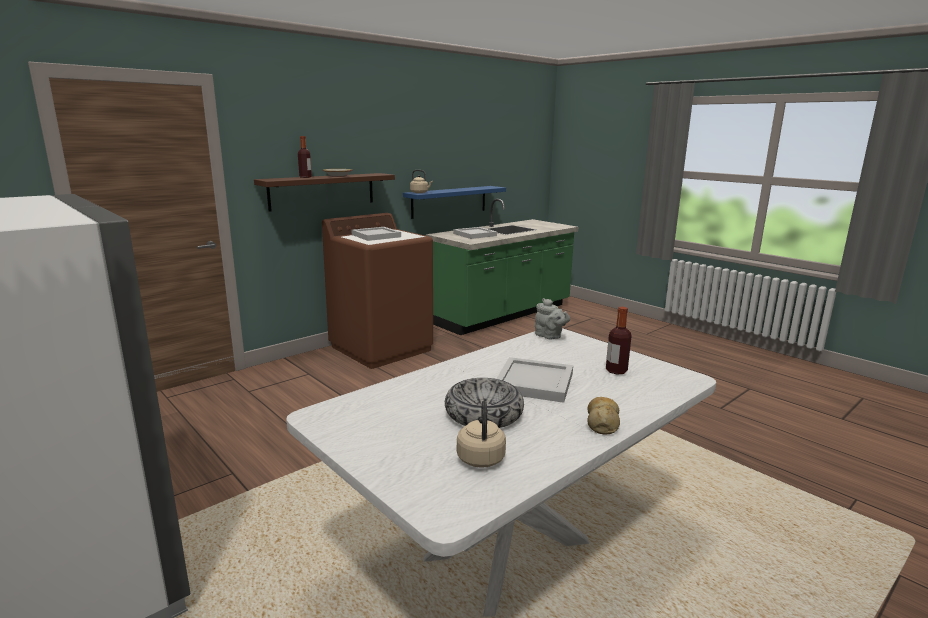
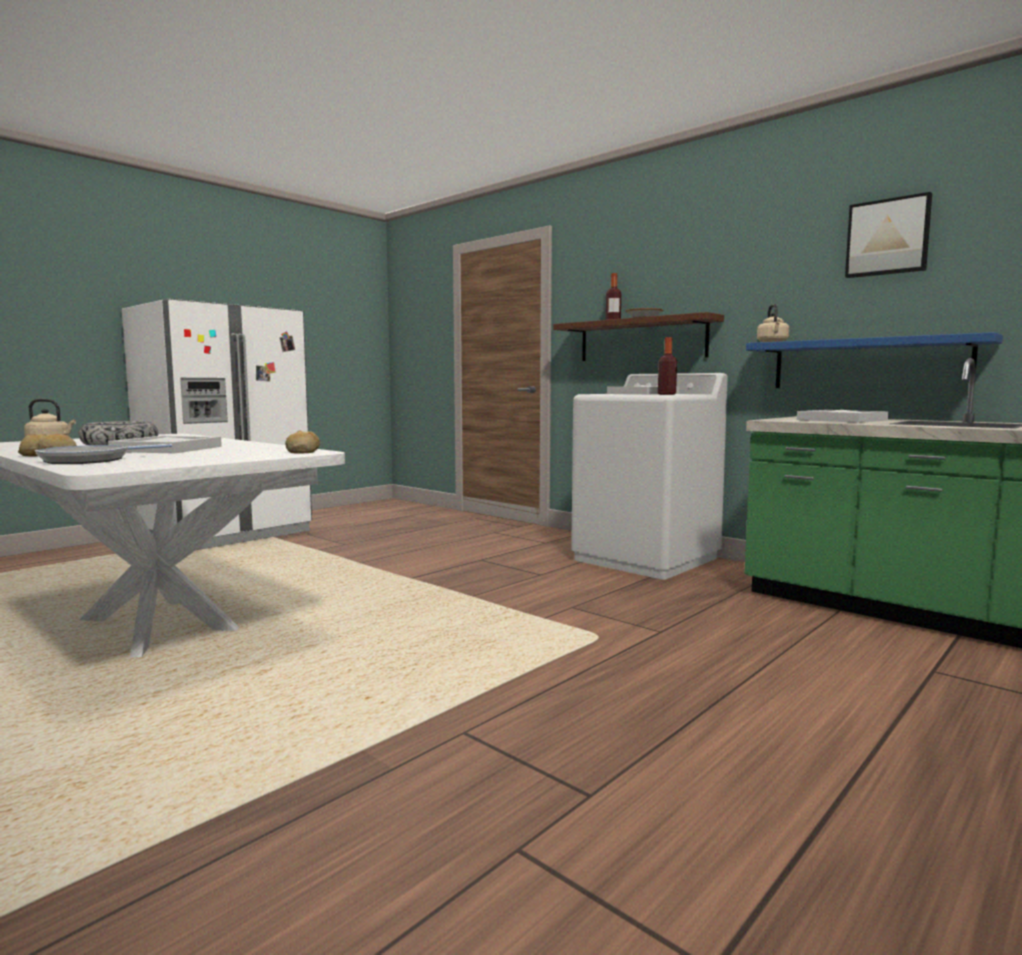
camera: 85 degrees right, 10 degrees down
brown washing machine [322,213,433,369] -> white washing machine [571,373,728,580]
grey teapot [535,298,570,340] -> bread [285,430,320,453]
bottle [606,307,632,375] -> bottle moved to [658,337,677,395]
none -> frying pan [35,444,172,464]
none -> picture [845,192,932,278]

